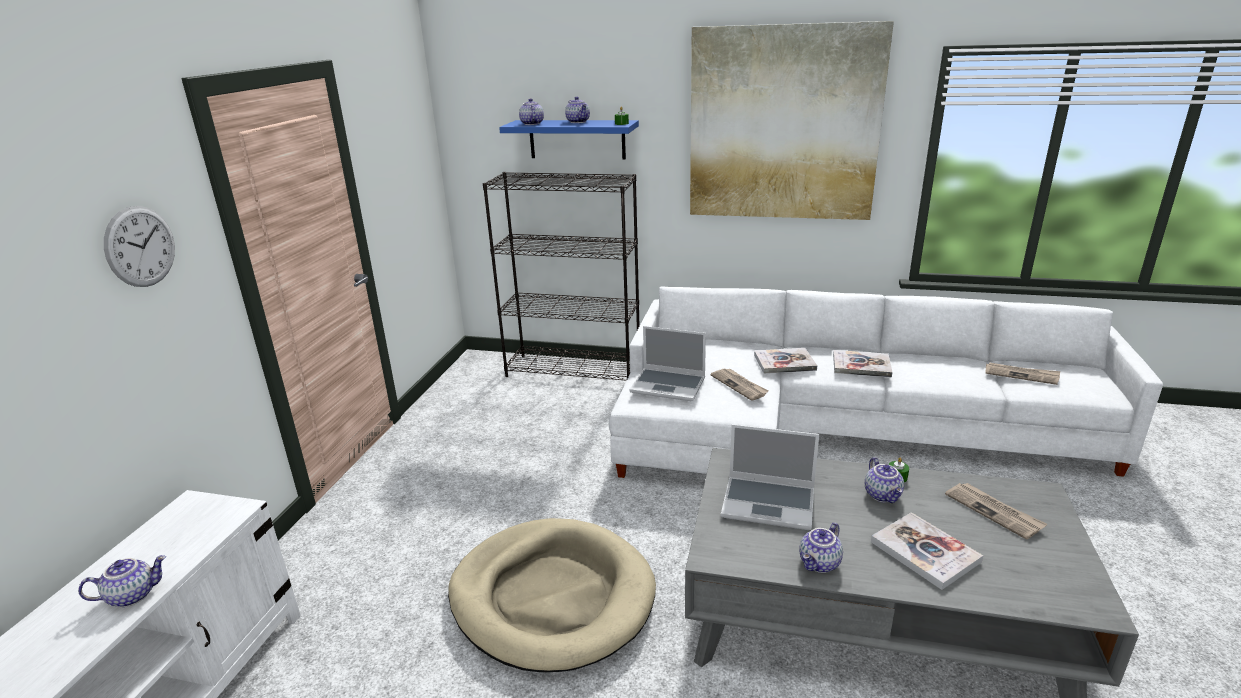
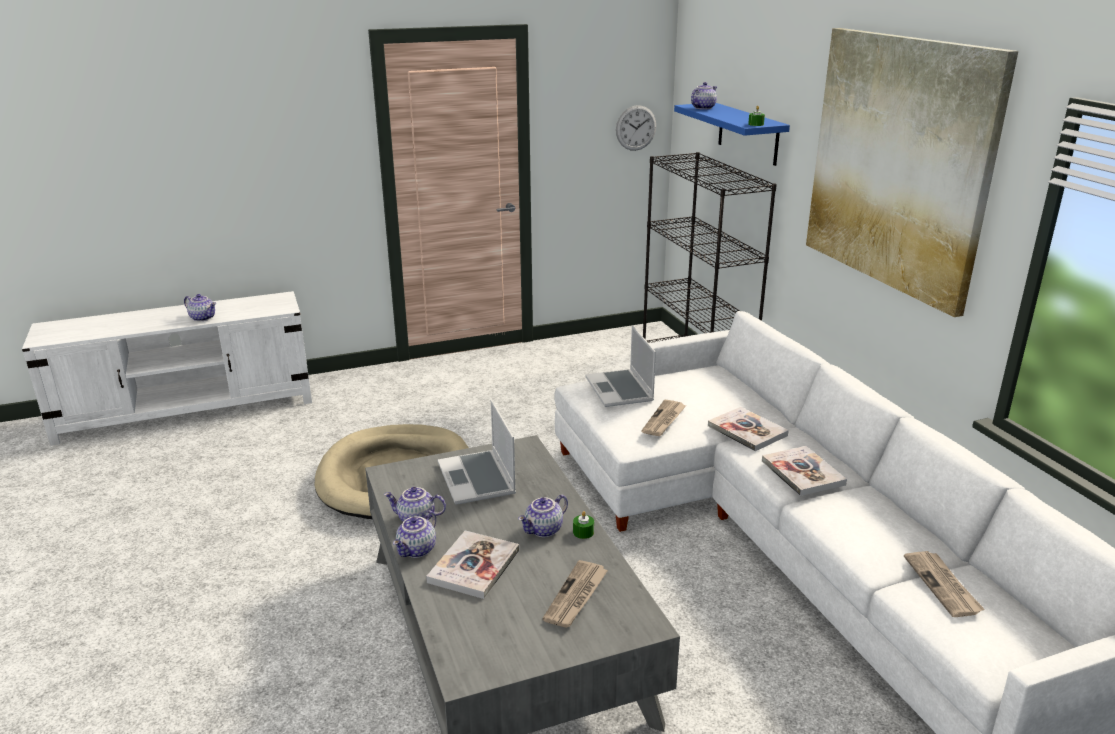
camera: 55 degrees right, 0 degrees up
wall clock [104,206,175,287] -> wall clock moved to [616,105,656,151]
teapot [565,97,590,123] -> teapot moved to [393,510,436,558]

